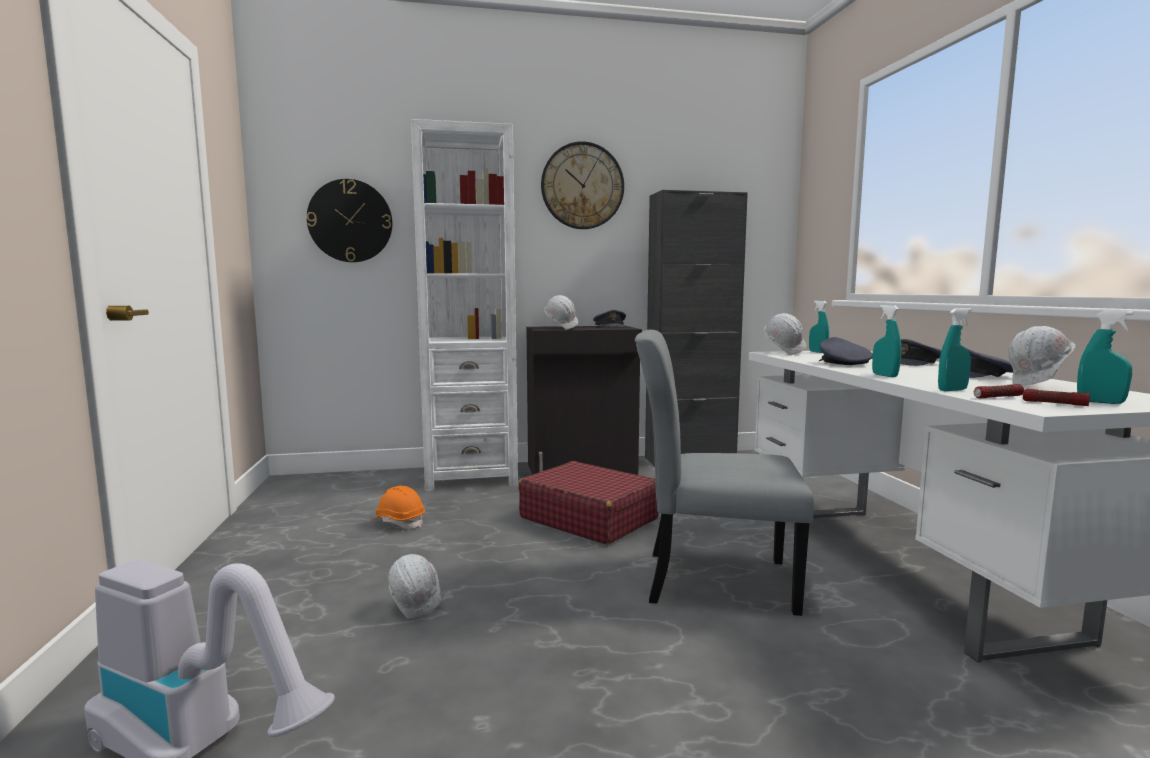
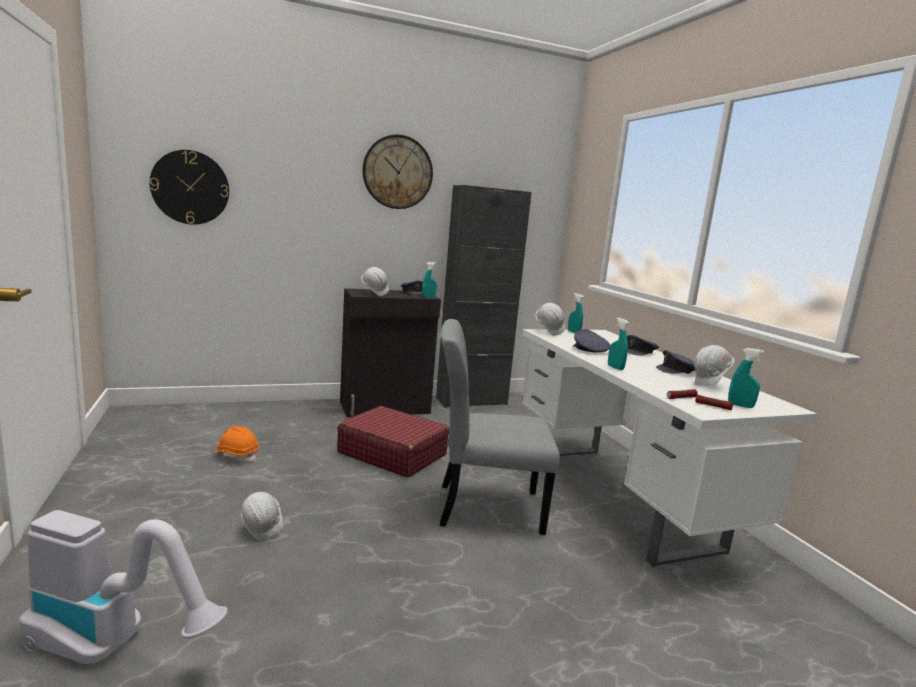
camera: 10 degrees left, 5 degrees up
white bookcase [411,119,518,491] -> none
turquoise spray bottle [938,308,972,391] -> turquoise spray bottle moved to [422,262,437,298]

